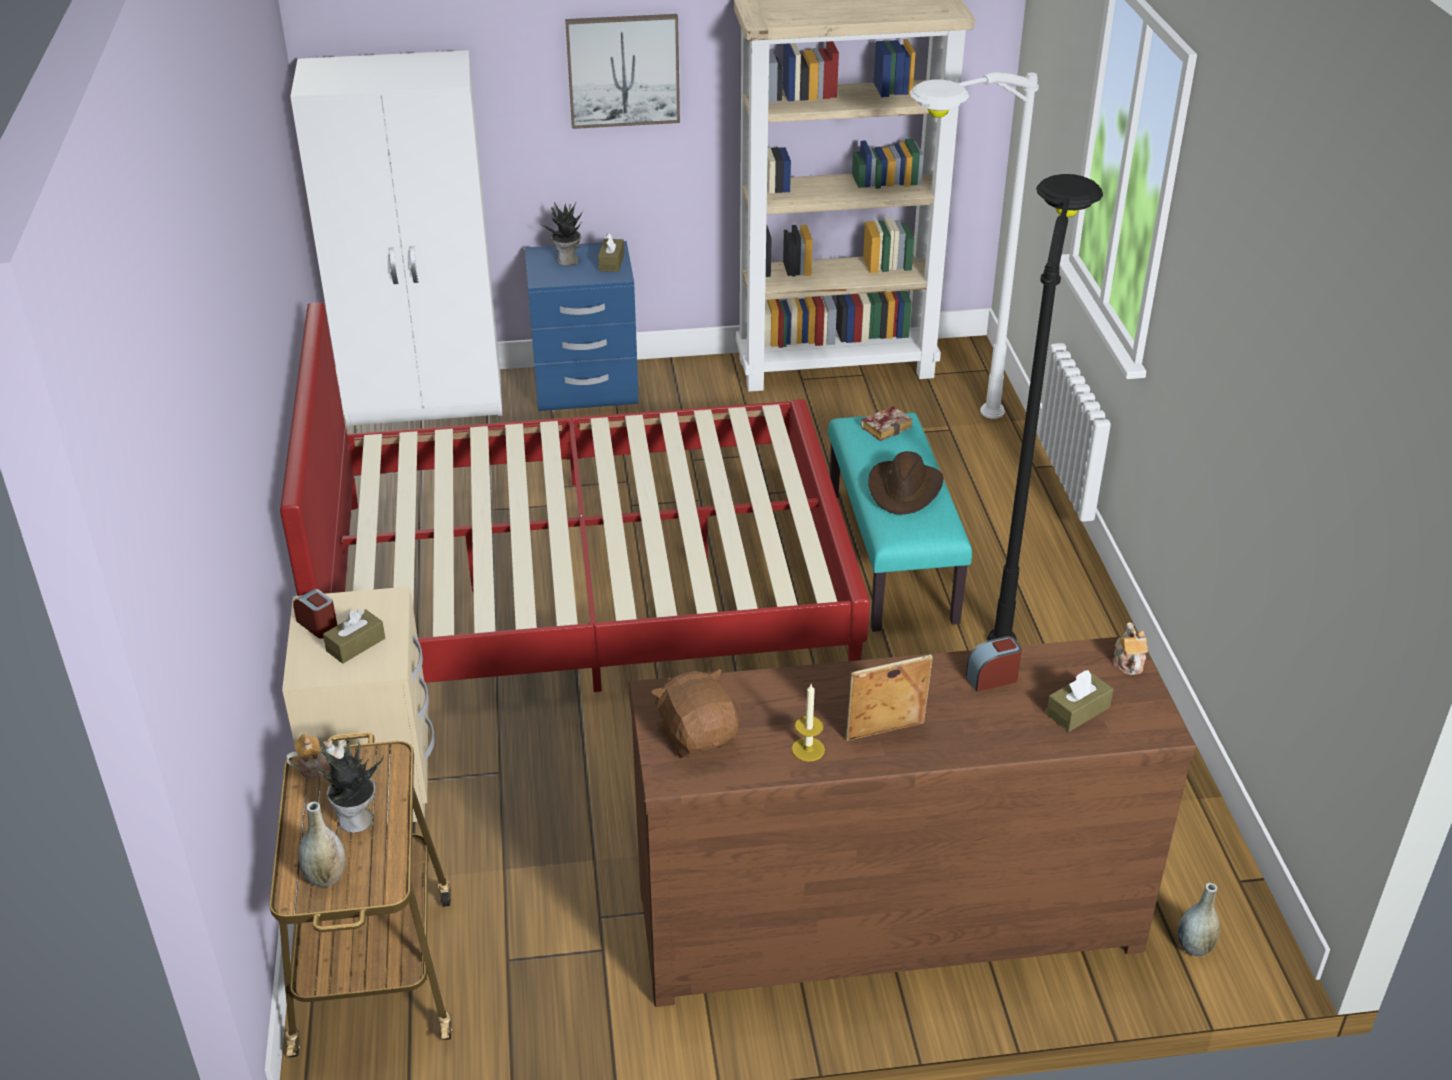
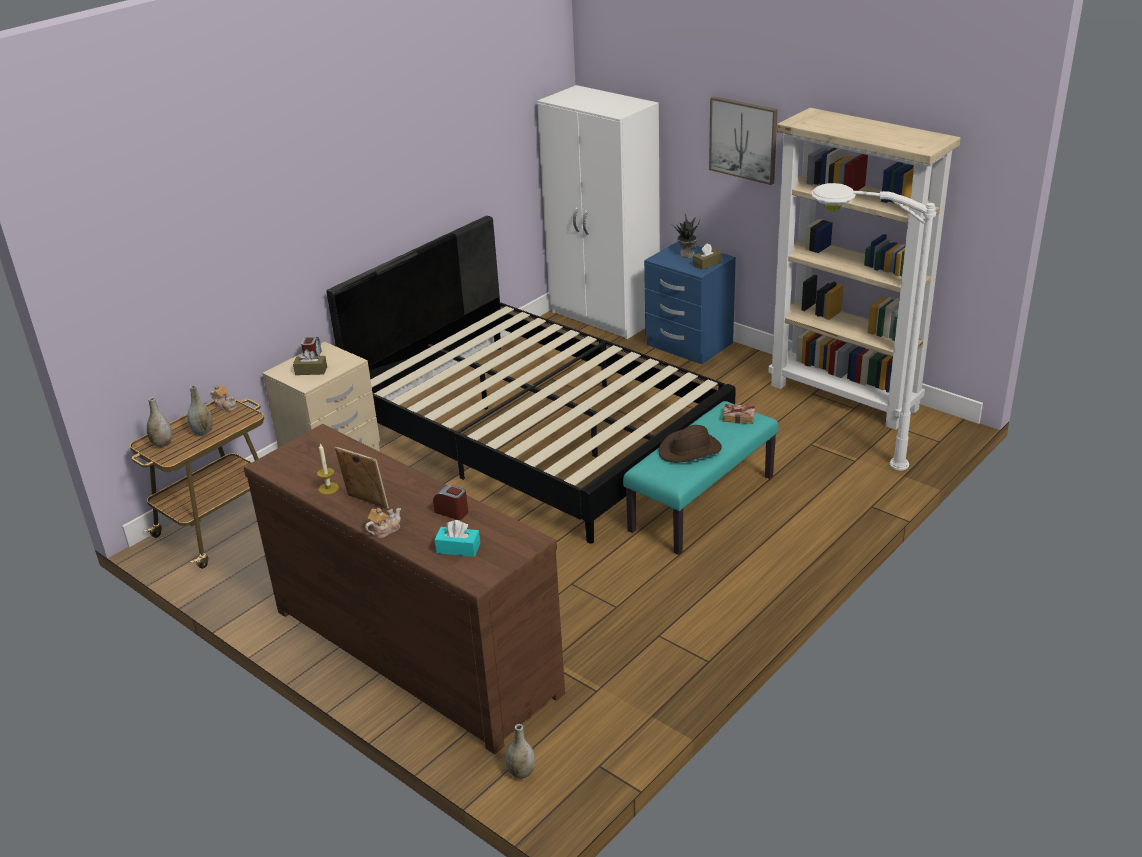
camera: 50 degrees right, 5 degrees down
red bed [280,302,870,692] -> black bed [326,216,736,544]
potted plant [316,736,384,833] -> grey vase [188,385,213,435]
brown plush toy [652,669,739,758] -> none
black floor lamp [987,174,1103,641] -> none
brown tissue box [1046,670,1114,732] -> turquoise tissue box [434,520,480,557]
teapot [1113,622,1148,675] -> teapot moved to [365,508,401,538]

